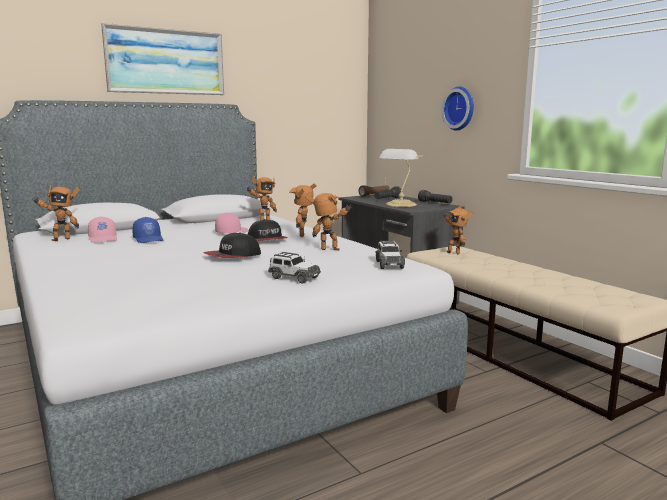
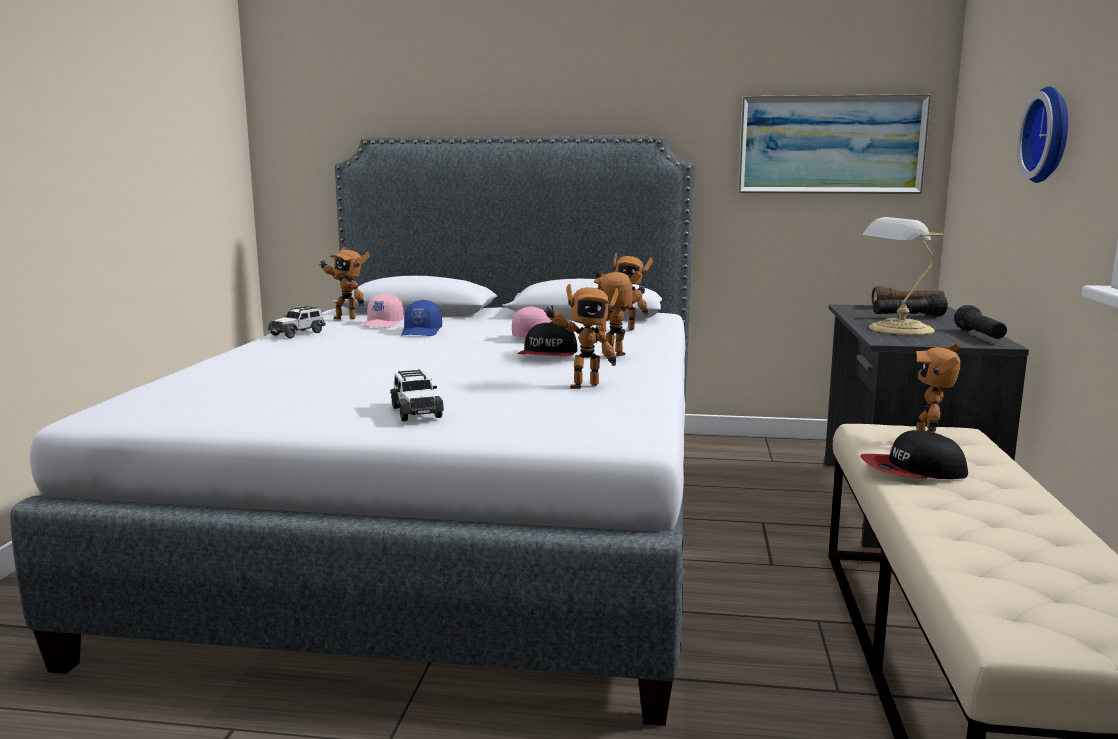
camera: 40 degrees right, 0 degrees up
picture [101,23,224,95] -> picture moved to [738,94,931,194]
cap [204,233,261,258] -> cap moved to [860,430,968,479]
toy robot [305,193,352,251] -> toy robot turned 105 degrees clockwise [544,284,619,389]
toy car [376,240,405,269] -> toy car moved to [268,306,326,338]

